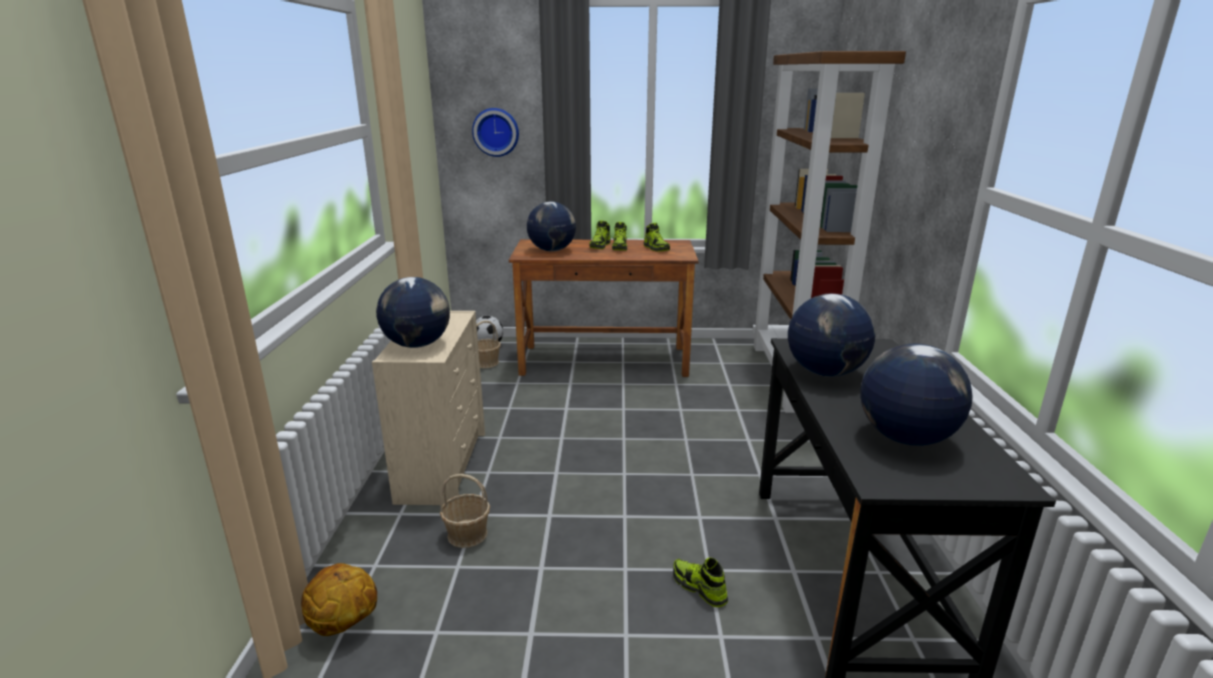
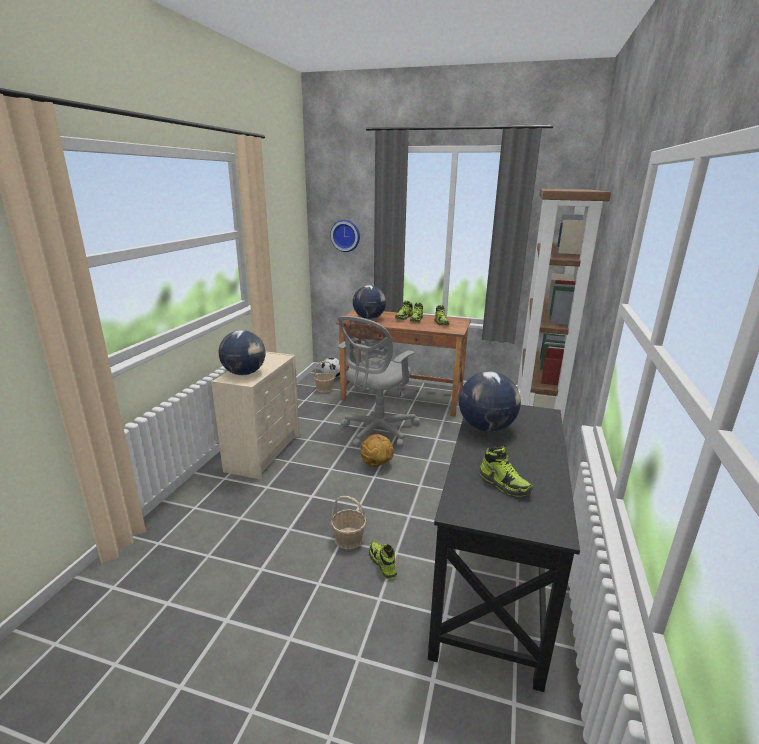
camera: 15 degrees right, 0 degrees up
basketball [301,563,377,636] -> basketball moved to [361,434,394,467]
basket [440,474,490,548] -> basket moved to [331,496,366,550]
globe [860,344,973,446] -> shoe [479,447,533,497]
none -> grey office chair [338,316,420,448]

